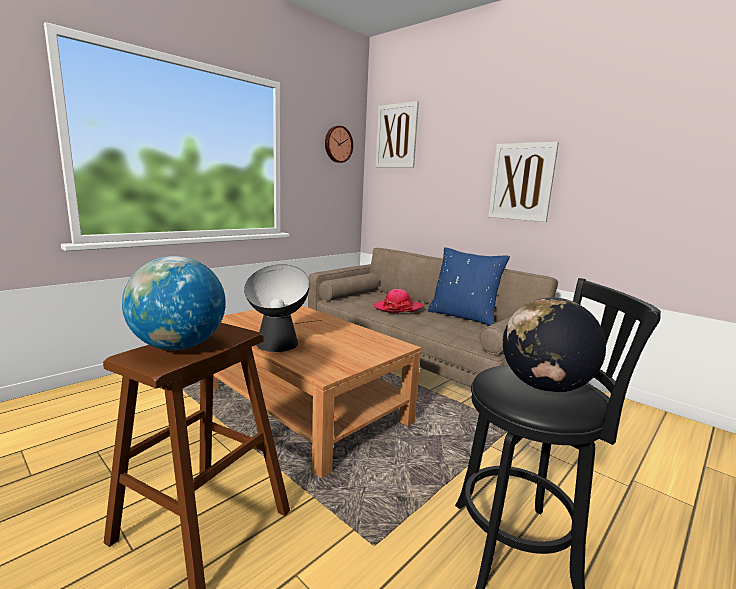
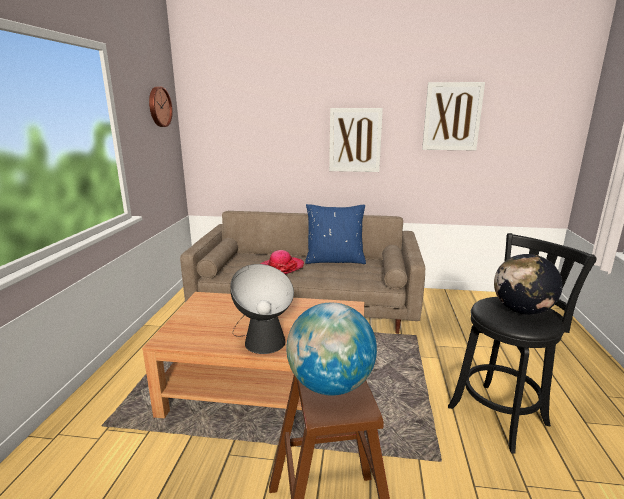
camera: 35 degrees left, 5 degrees up
picture [375,101,419,168] -> picture moved to [422,82,485,150]

